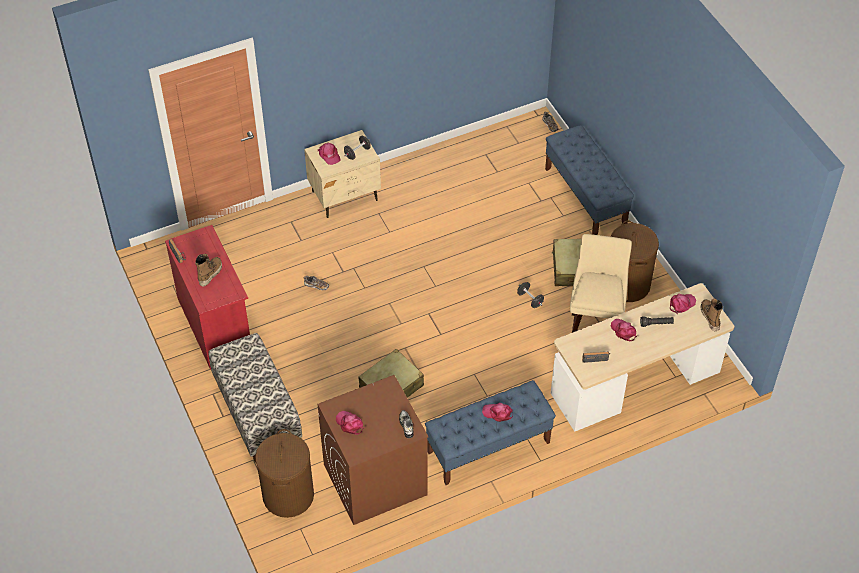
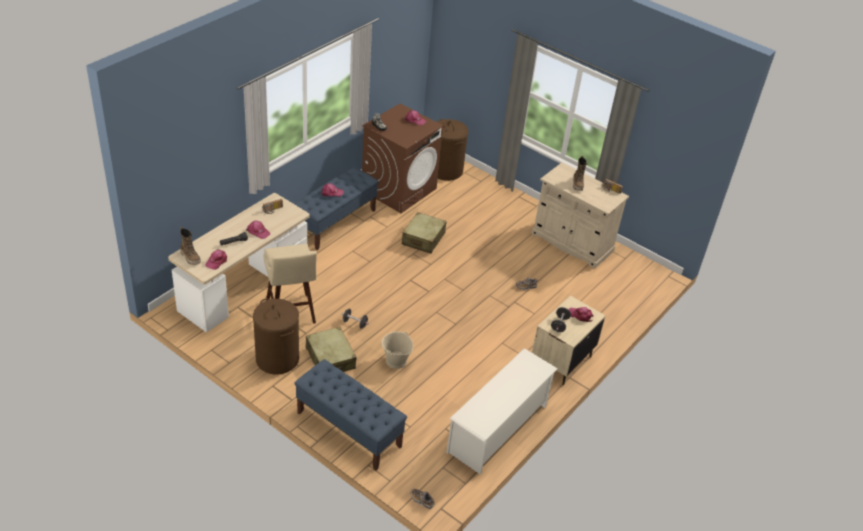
camera: 150 degrees right, 10 degrees down
red cabinet [165,225,250,370] -> beige cabinet [531,163,629,269]
bench [208,333,302,462] -> none
none -> beige bucket [382,331,413,369]
none -> white shoe rack [446,348,558,474]

